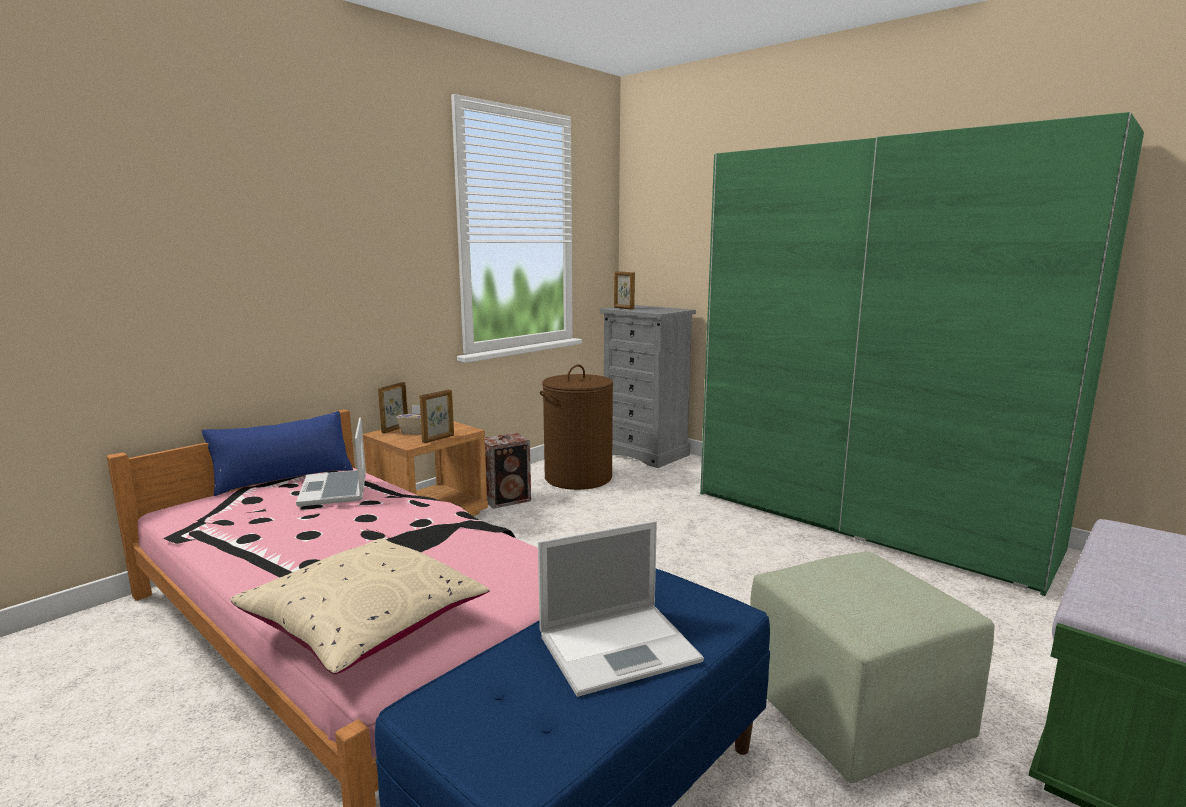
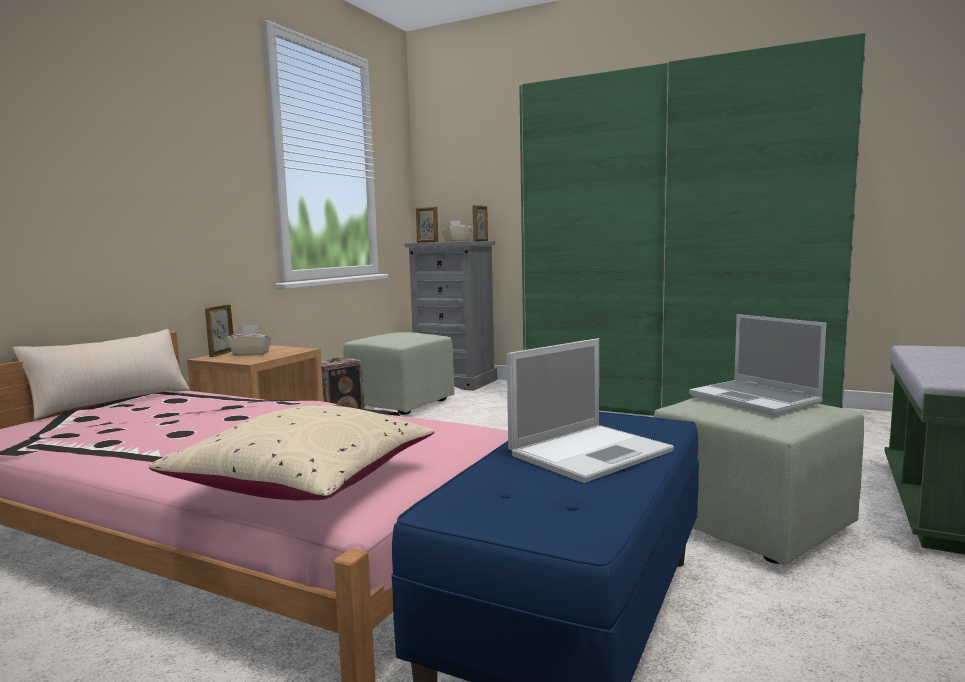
camera: 15 degrees left, 5 degrees down
blue pillow [201,411,353,496] -> beige pillow [13,329,190,420]
laptop [296,417,366,507] -> laptop moved to [689,314,826,416]
picture frame [419,389,454,443] -> picture frame moved to [472,205,488,241]
brown laundry basket [540,365,613,490] -> green ottoman [343,332,454,415]
none -> beige tissue box [442,221,472,242]

